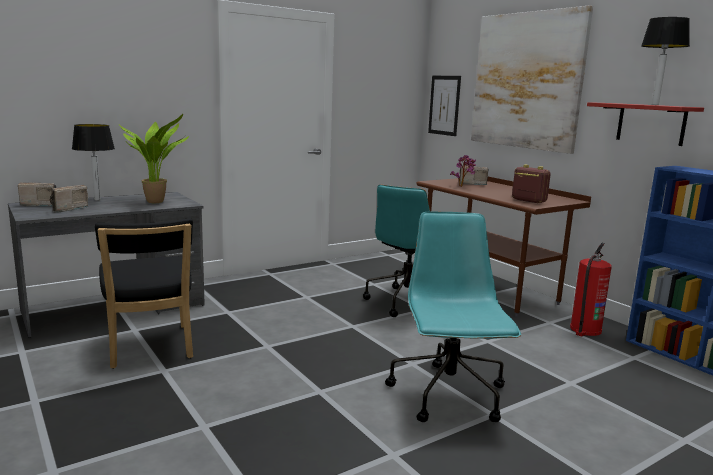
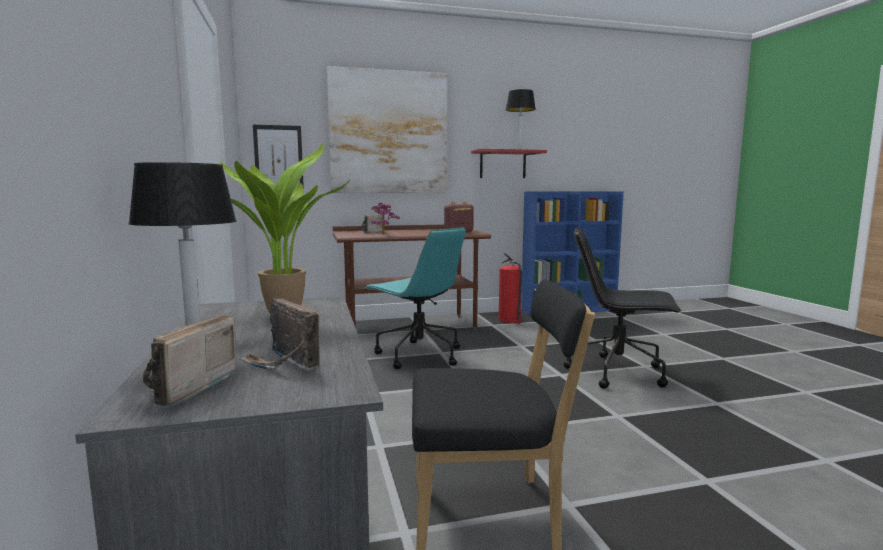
camera: 70 degrees left, 5 degrees down
turquoise office chair [385,211,521,422] -> black office chair [564,228,682,389]

